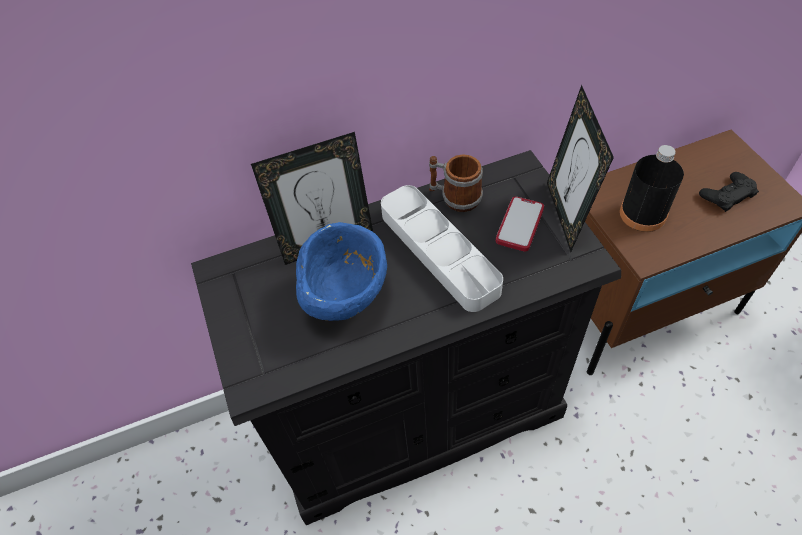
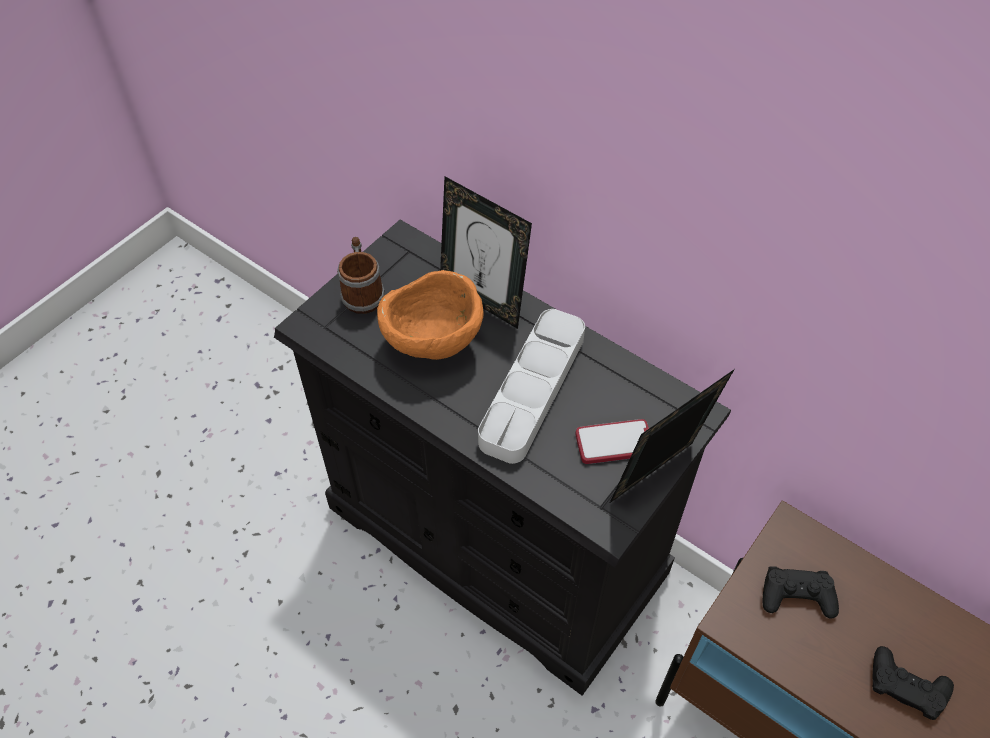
camera: 55 degrees right, 0 degrees up
blue bowl [296,222,387,321] -> orange bowl [377,270,483,360]
mug [429,154,483,212] -> mug moved to [337,237,385,314]
black bottle [620,145,684,232] -> black game controller [762,566,839,619]

